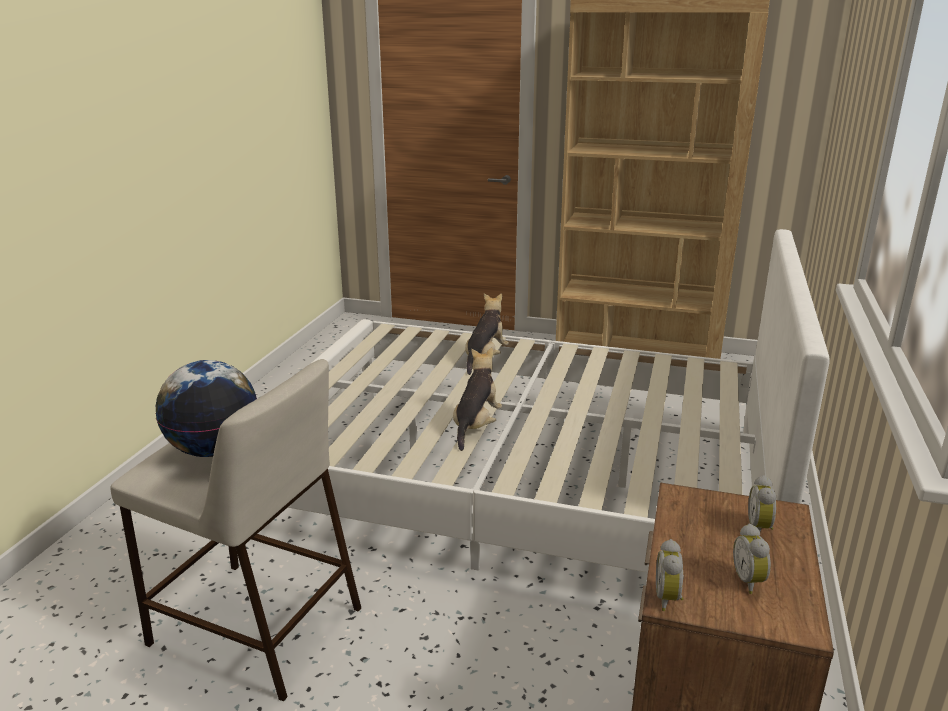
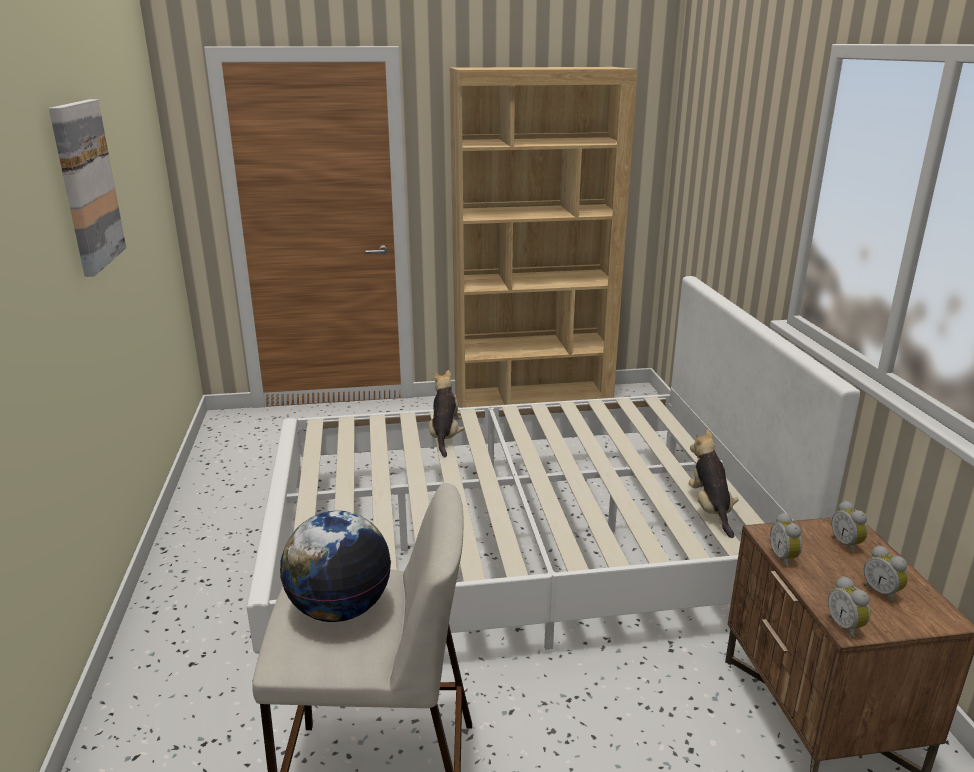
camera: 25 degrees left, 0 degrees up
plush toy [453,348,502,451] -> plush toy moved to [689,429,739,538]
none -> picture [49,99,126,277]
none -> alarm clock [770,513,802,568]

